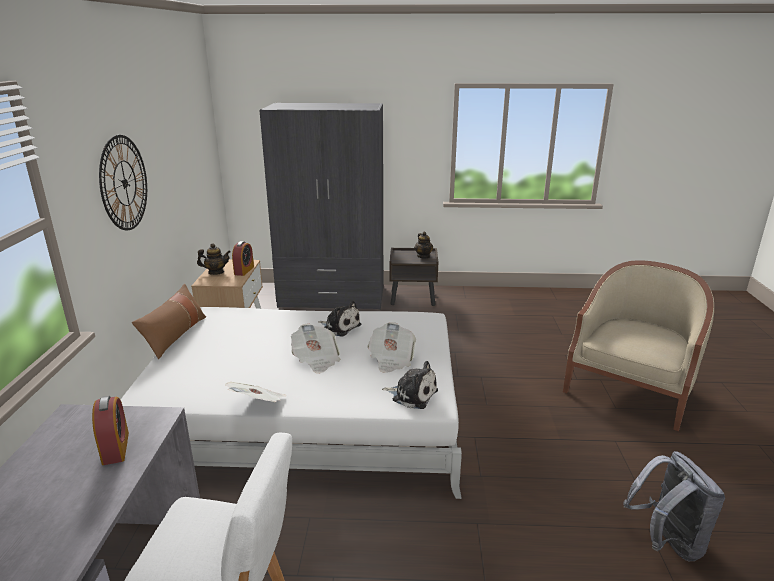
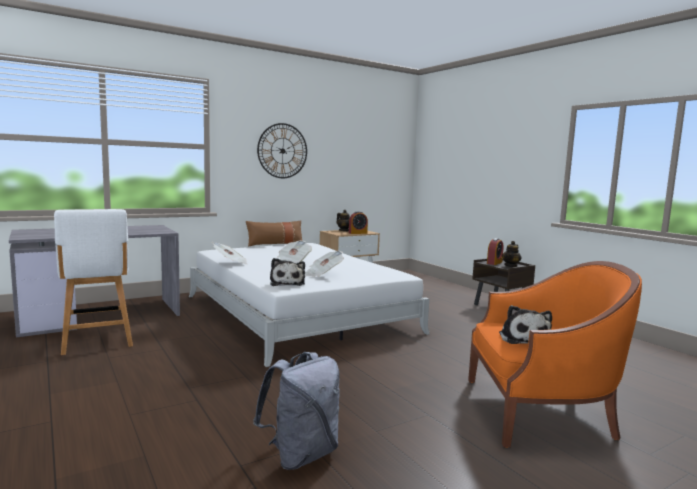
camera: 55 degrees right, 15 degrees down
alarm clock [92,396,129,465] -> alarm clock moved to [487,238,503,265]
grey wardrobe [259,103,383,310] -> none
plush toy [318,301,361,337] -> plush toy moved to [499,305,552,344]
beige armchair [563,260,714,431] -> orange armchair [468,261,642,448]

